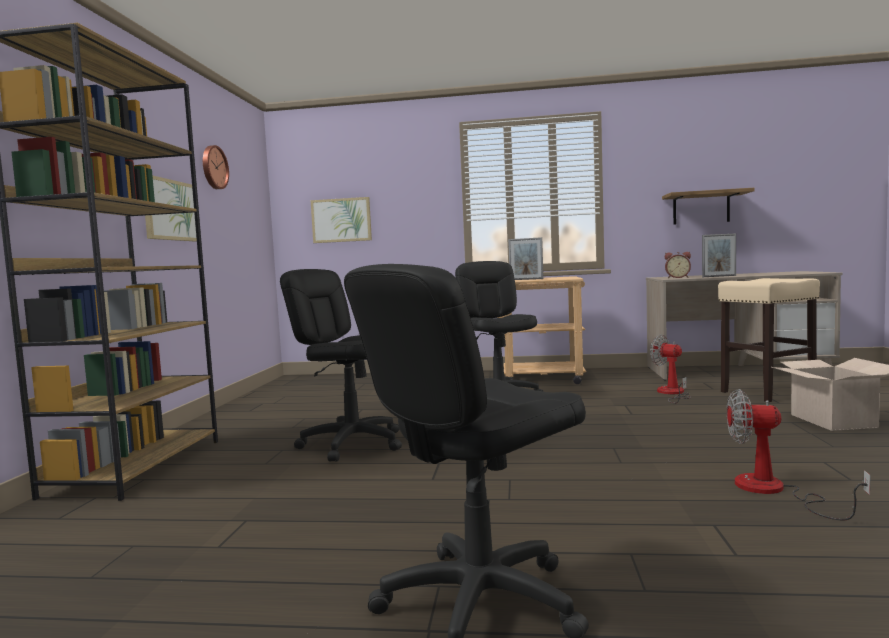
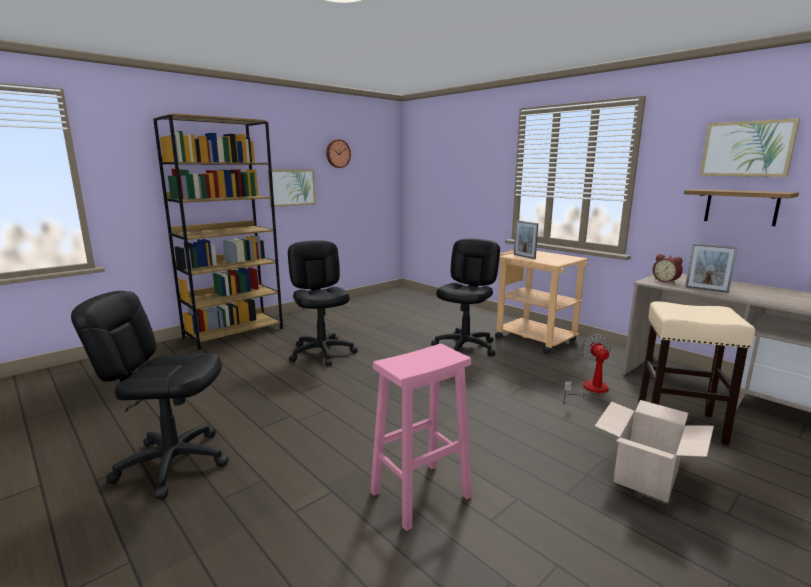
camera: 40 degrees right, 10 degrees up
picture [311,197,372,243] -> picture moved to [700,118,800,177]
fan [727,389,870,520] -> pink stool [370,344,472,531]

